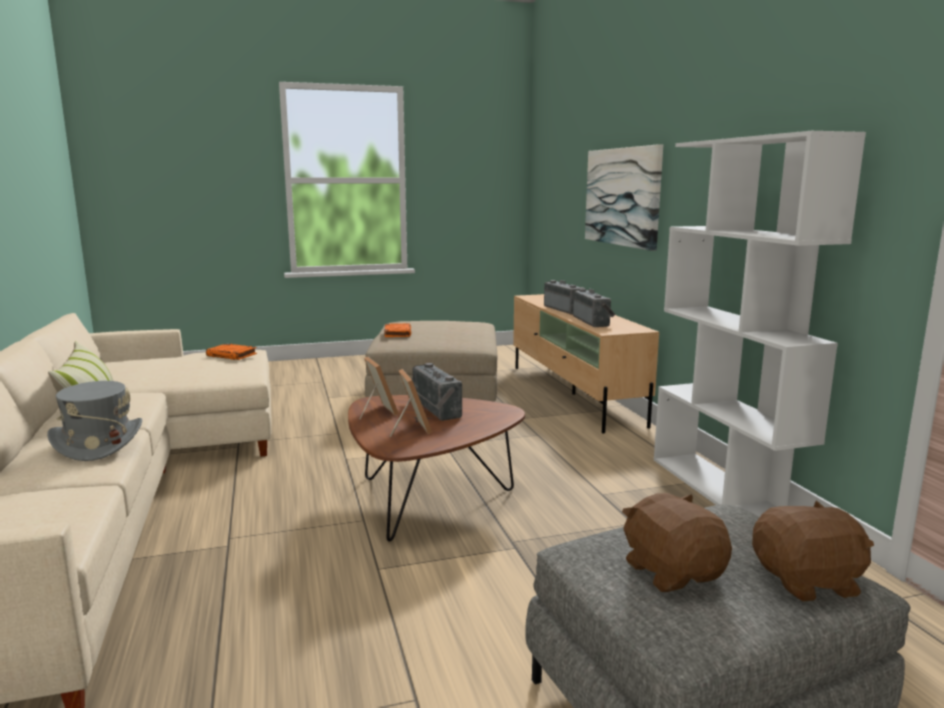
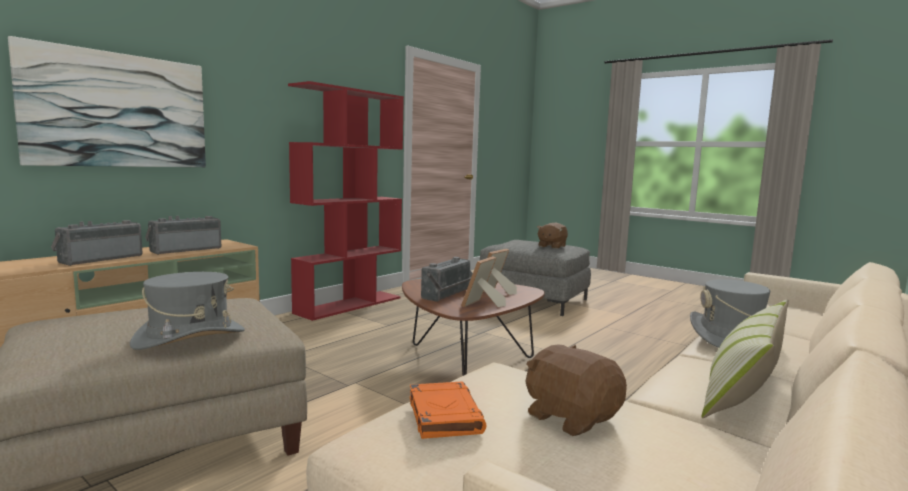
camera: 125 degrees left, 5 degrees down
orange book [384,323,411,337] -> grey hat [130,272,245,350]
white bookcase [654,131,866,517] -> red bookcase [288,81,404,321]
brown plush toy [752,500,874,602] -> brown plush toy moved to [525,345,627,436]

